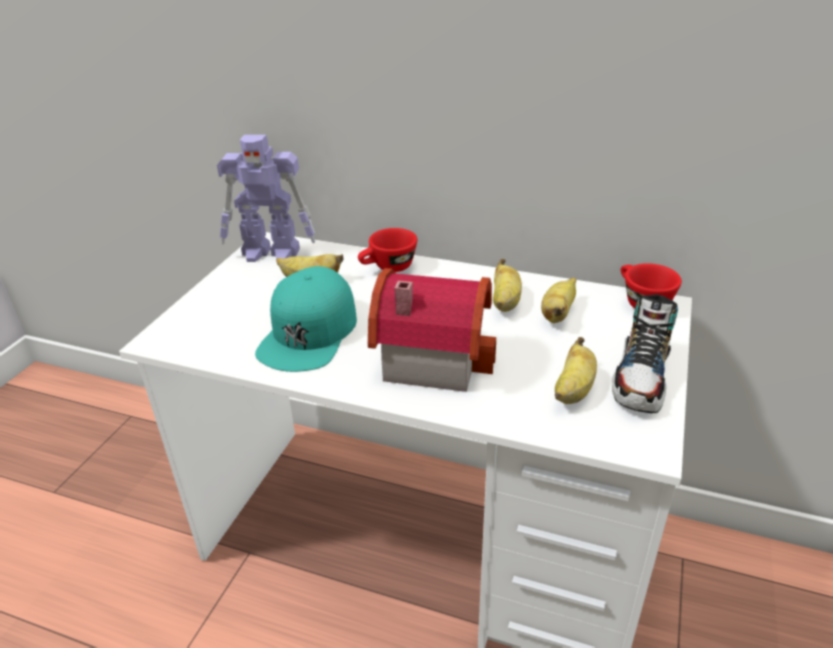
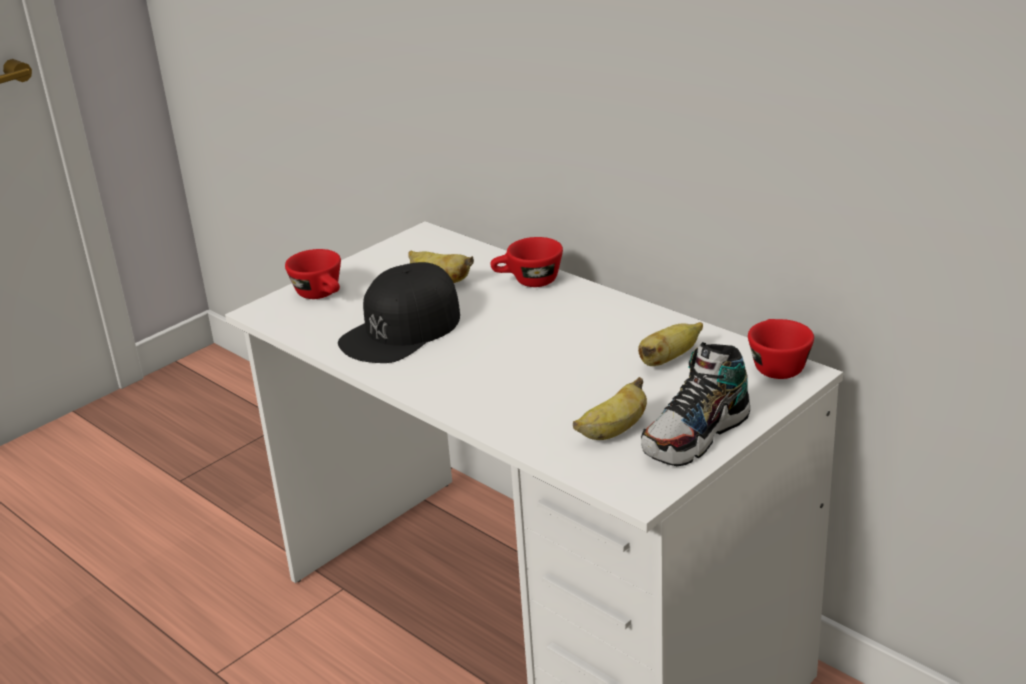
camera: 25 degrees right, 5 degrees down
toy robot [217,135,315,262] -> none
turquoise cap [255,266,357,372] -> black cap [338,262,460,363]
toy house [368,268,496,392] -> none
banana [493,259,522,312] -> none
none -> red cup [285,249,341,299]

